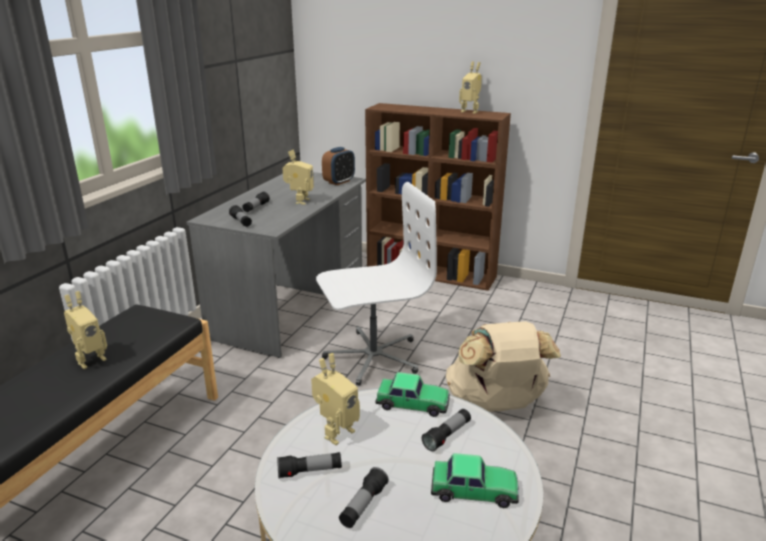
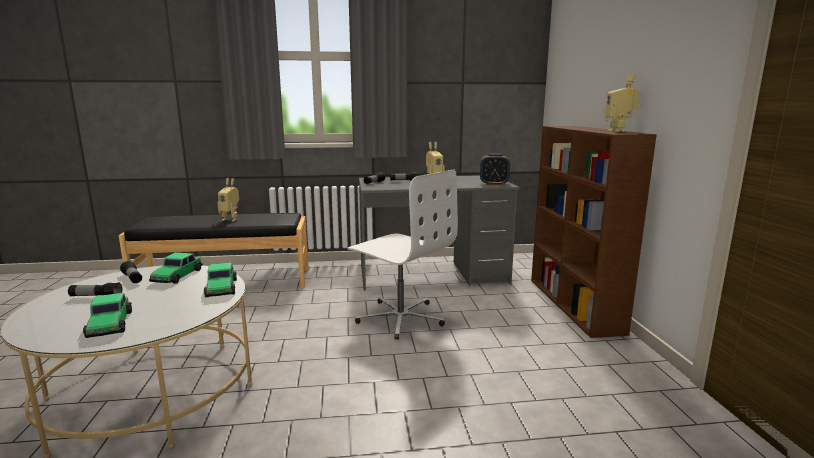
camera: 60 degrees right, 10 degrees down
toy robot [311,353,360,445] -> toy car [149,252,203,284]
flashlight [422,409,471,452] -> none
beige backpack [446,321,561,412] -> none

